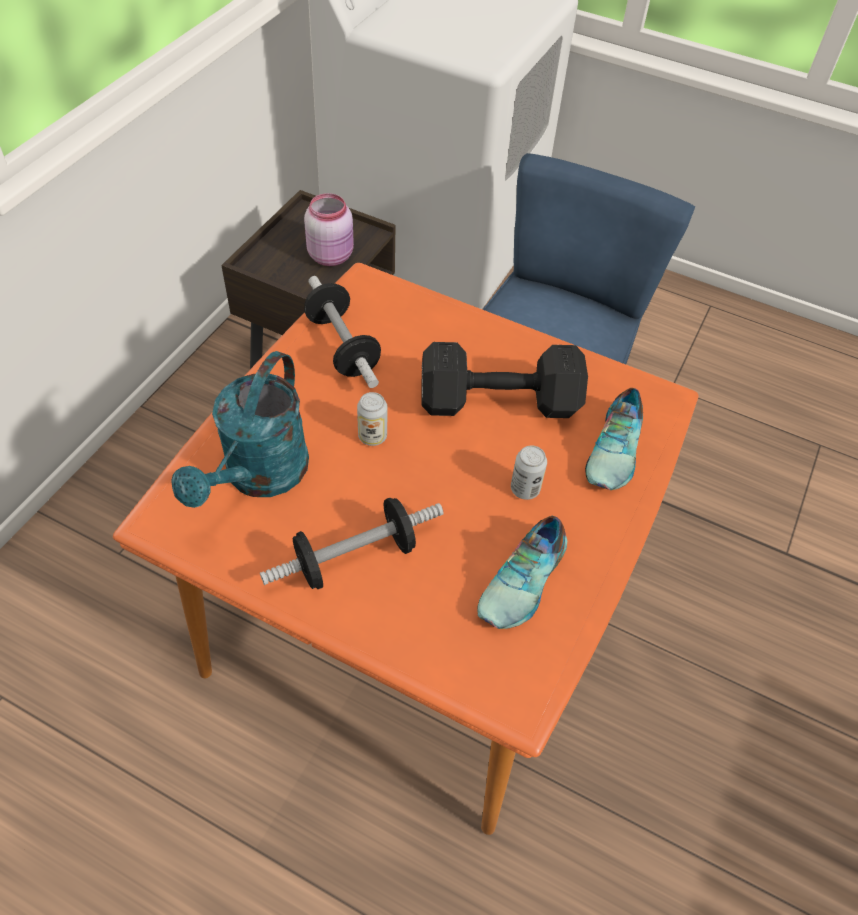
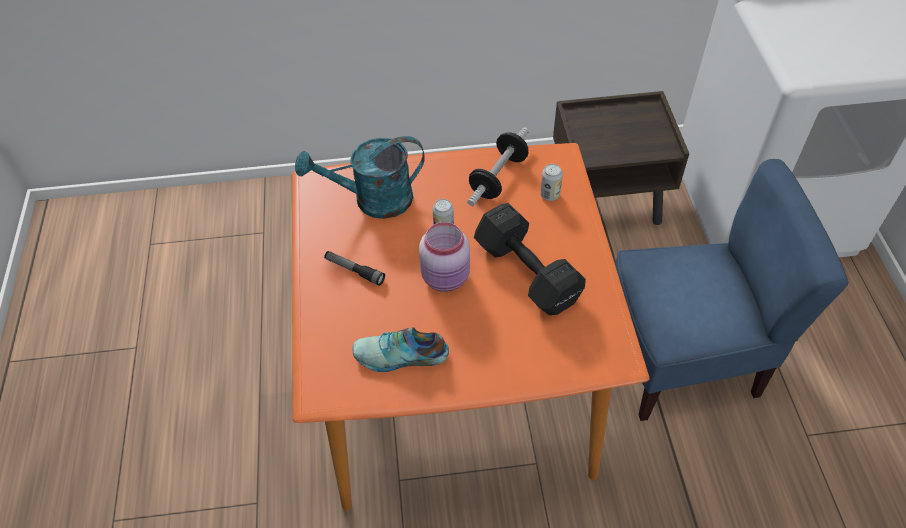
camera: 60 degrees right, 0 degrees up
dumbbell [260,498,444,589] -> flashlight [324,251,385,286]
pink jar [304,193,354,266] -> pink jar moved to [419,222,470,292]
can [511,445,547,500] -> can moved to [540,164,563,201]
shoe [585,388,643,490] -> none

